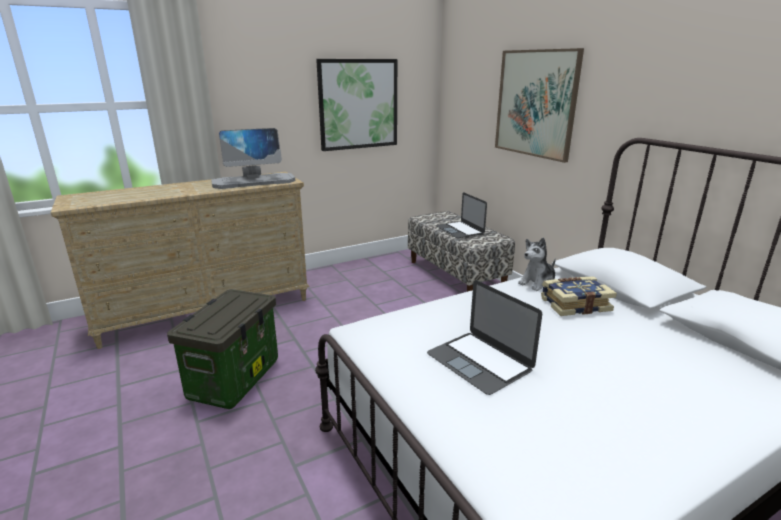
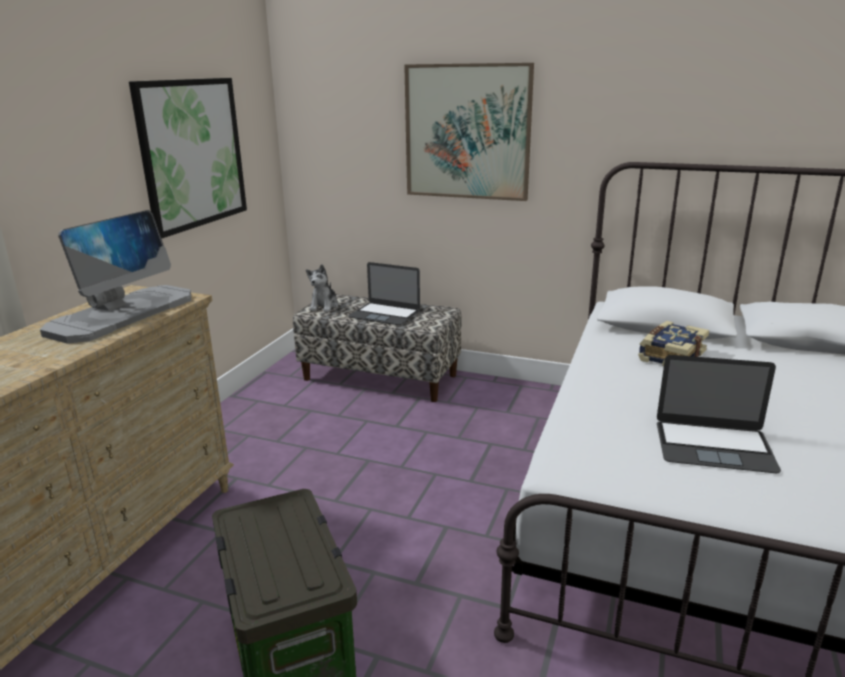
camera: 40 degrees left, 0 degrees up
plush toy [518,238,556,291] -> plush toy moved to [306,264,338,312]

